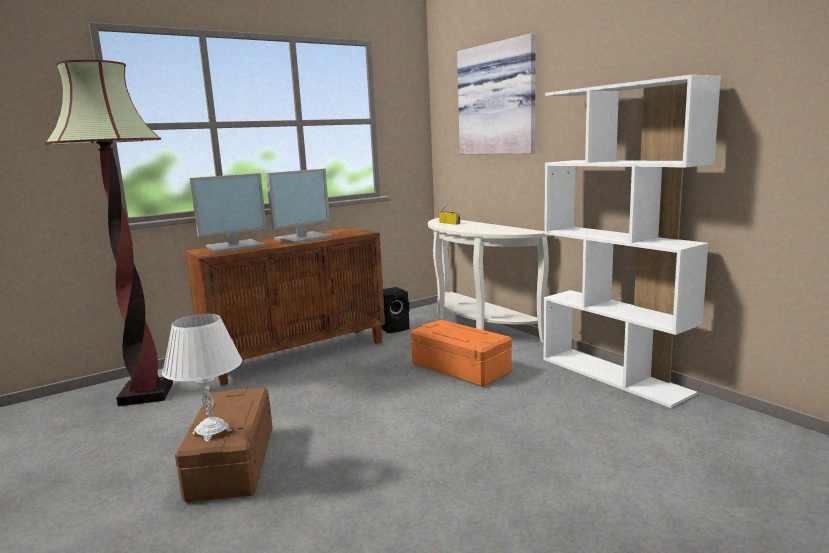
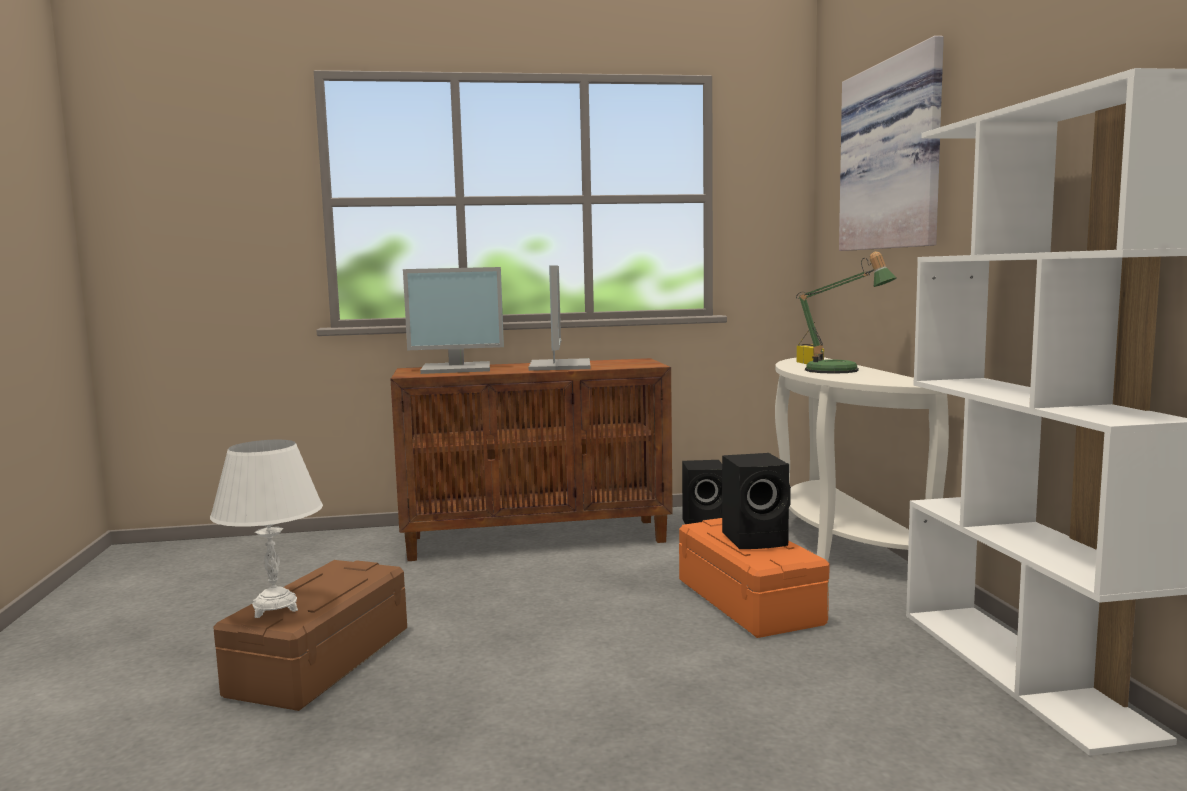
camera: 25 degrees right, 5 degrees down
floor lamp [45,60,173,406] -> none
monitor [266,169,334,244] -> monitor turned 75 degrees counterclockwise [529,265,590,371]
none -> black speaker [722,453,791,549]
none -> table lamp [796,251,897,374]

